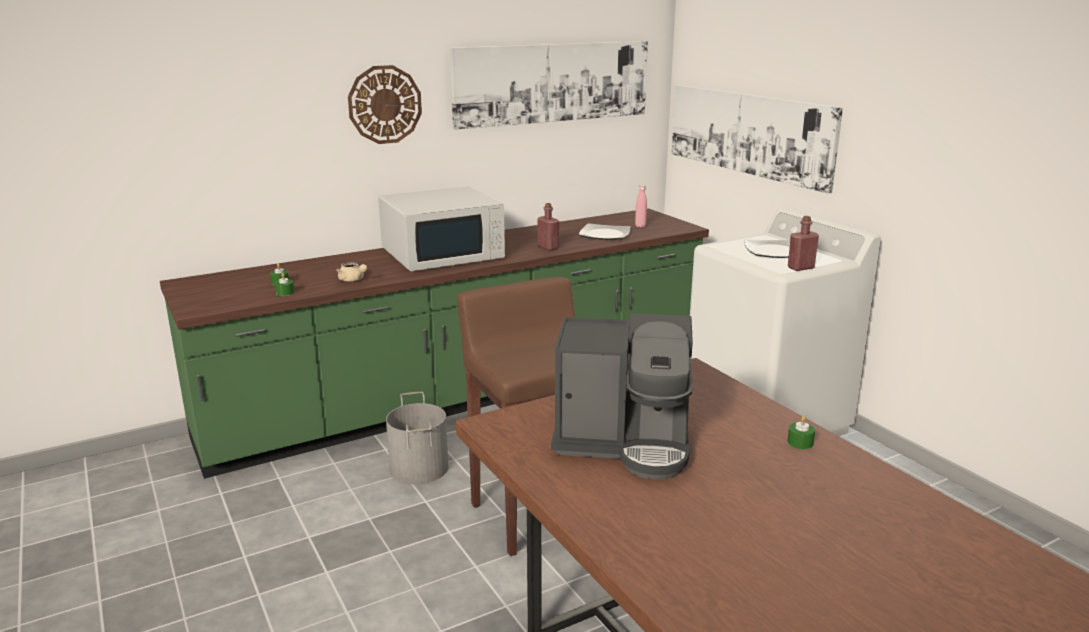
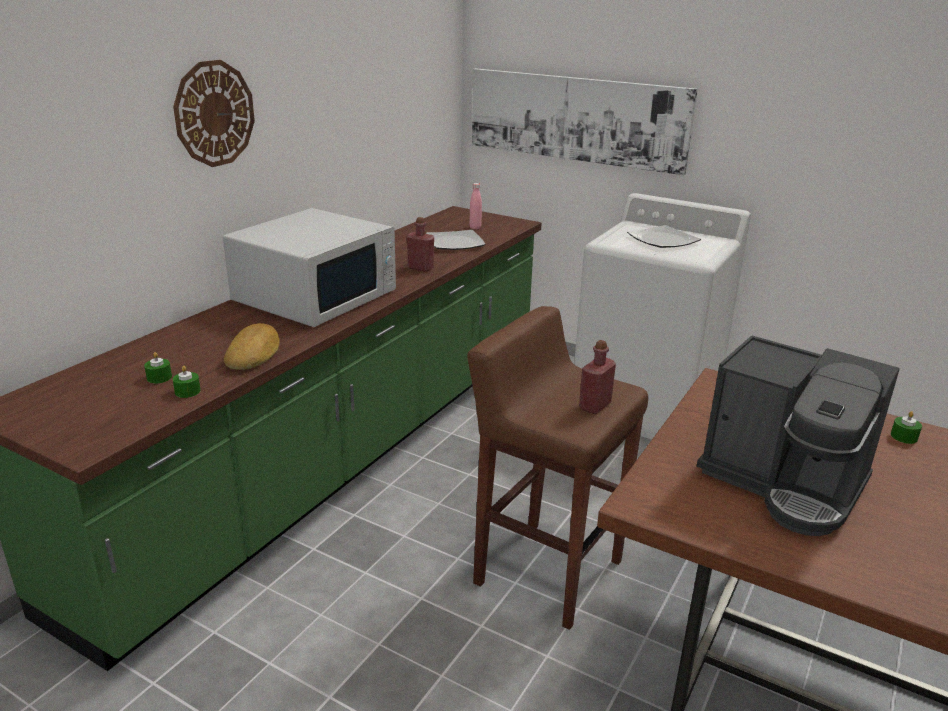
camera: 30 degrees left, 5 degrees up
beige teapot [336,262,367,282] -> bread [224,323,280,370]
grey bucket [386,392,448,484] -> none
picture [449,41,648,130] -> none
coffee machine [551,313,693,480] -> coffee machine turned 60 degrees clockwise [696,335,900,536]
red bottle [788,216,819,271] -> red bottle moved to [579,340,616,414]

